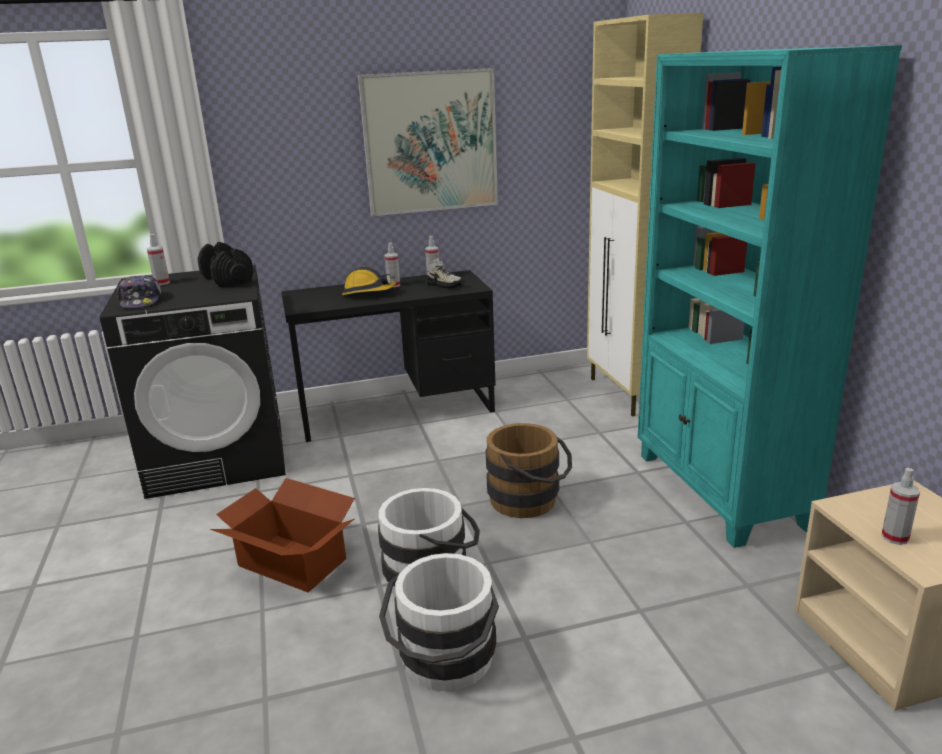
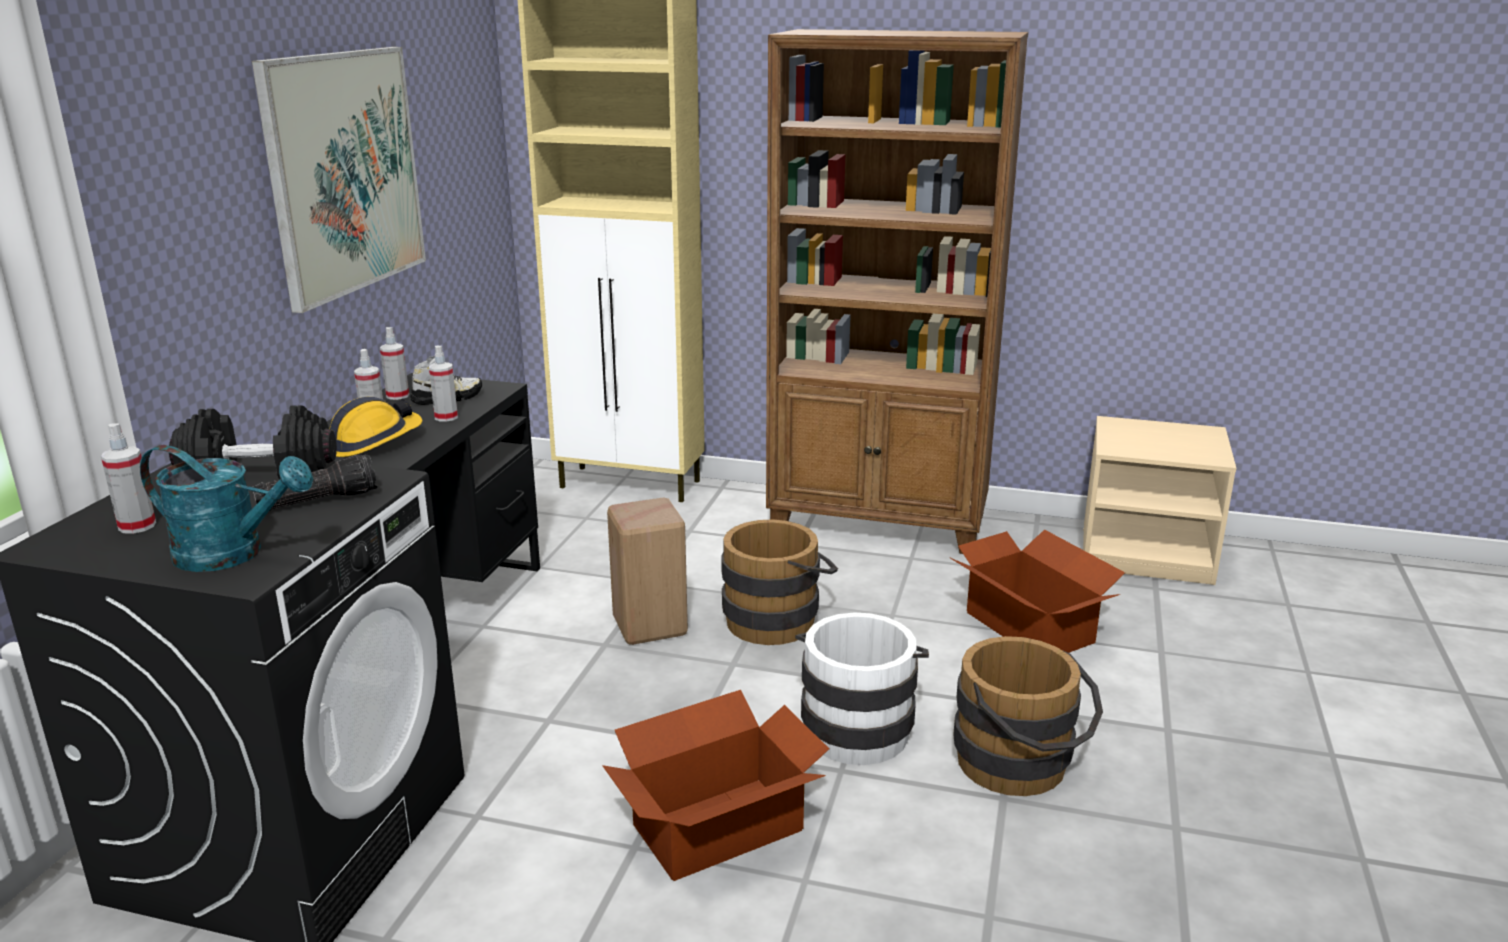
camera: 60 degrees left, 0 degrees up
cap [117,275,161,308] -> turquoise watering can [140,445,313,572]
white bucket [379,553,499,692] -> brown bucket [953,636,1103,796]
turquoise bookcase [638,45,902,548] -> brown bookcase [766,29,1028,554]
spray bottle [881,468,920,545] -> spray bottle moved to [429,346,458,422]
none -> flashlight [252,454,378,511]
none -> beige stool [607,498,688,645]
none -> cardboard box [950,529,1125,653]

